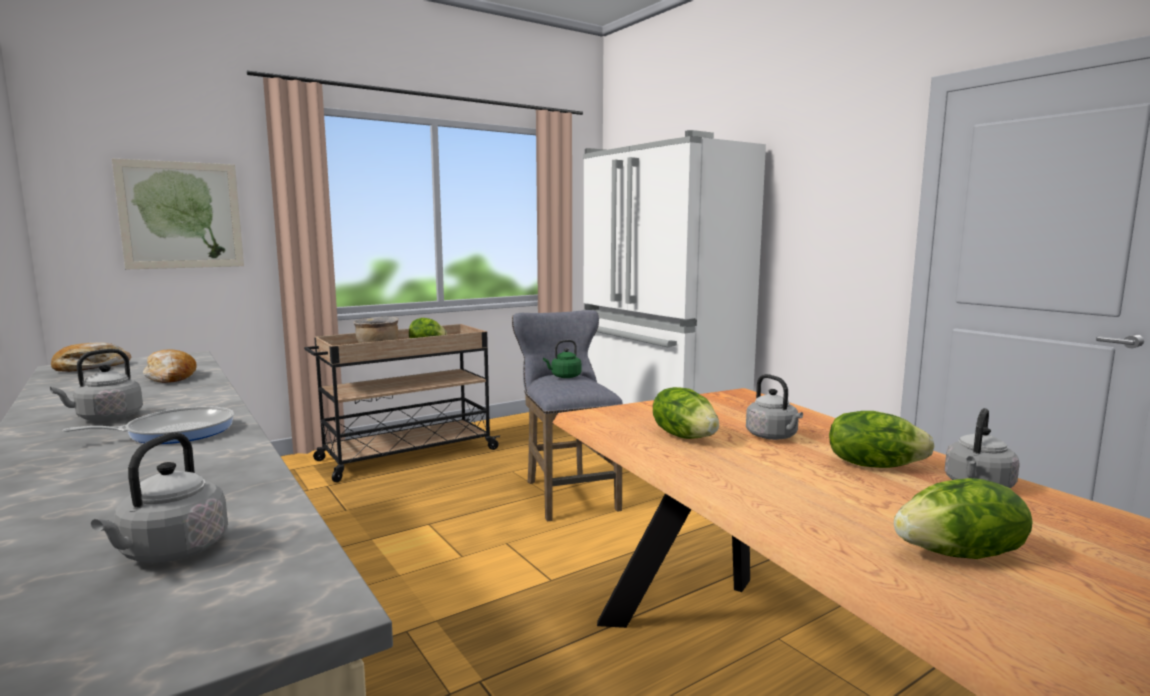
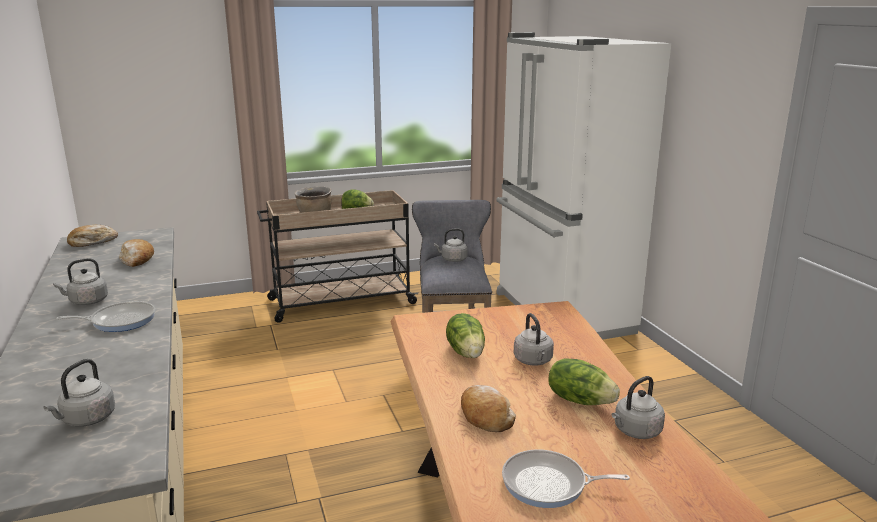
camera: 15 degrees right, 10 degrees up
picture [112,158,244,269] -> none
green kettle [543,340,581,378] -> grey kettle [434,229,468,262]
lettuce [894,478,1033,559] -> frying pan [502,450,630,508]
none -> bread [461,385,516,432]

